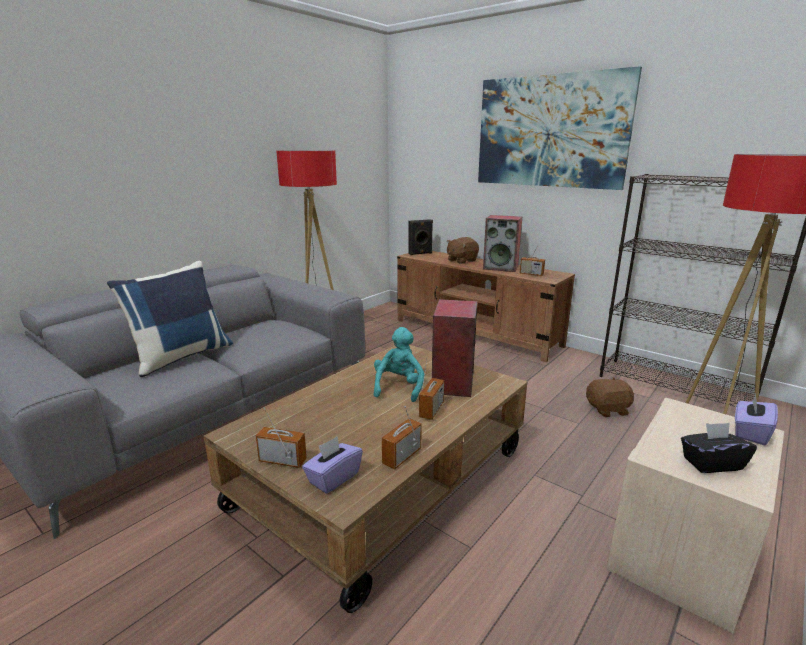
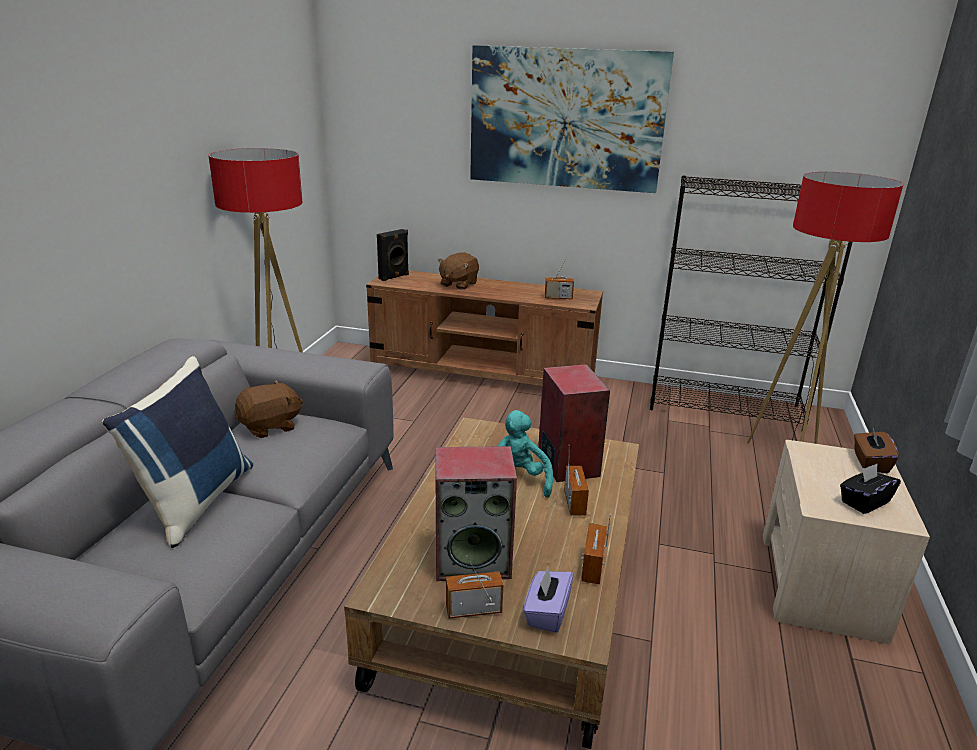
camera: 25 degrees left, 5 degrees up
speaker [483,215,522,272] -> speaker moved to [435,446,517,581]
brown plush toy [586,377,634,417] -> brown plush toy moved to [235,380,303,438]
purple tissue box [735,393,778,445] -> brown tissue box [854,429,899,473]

